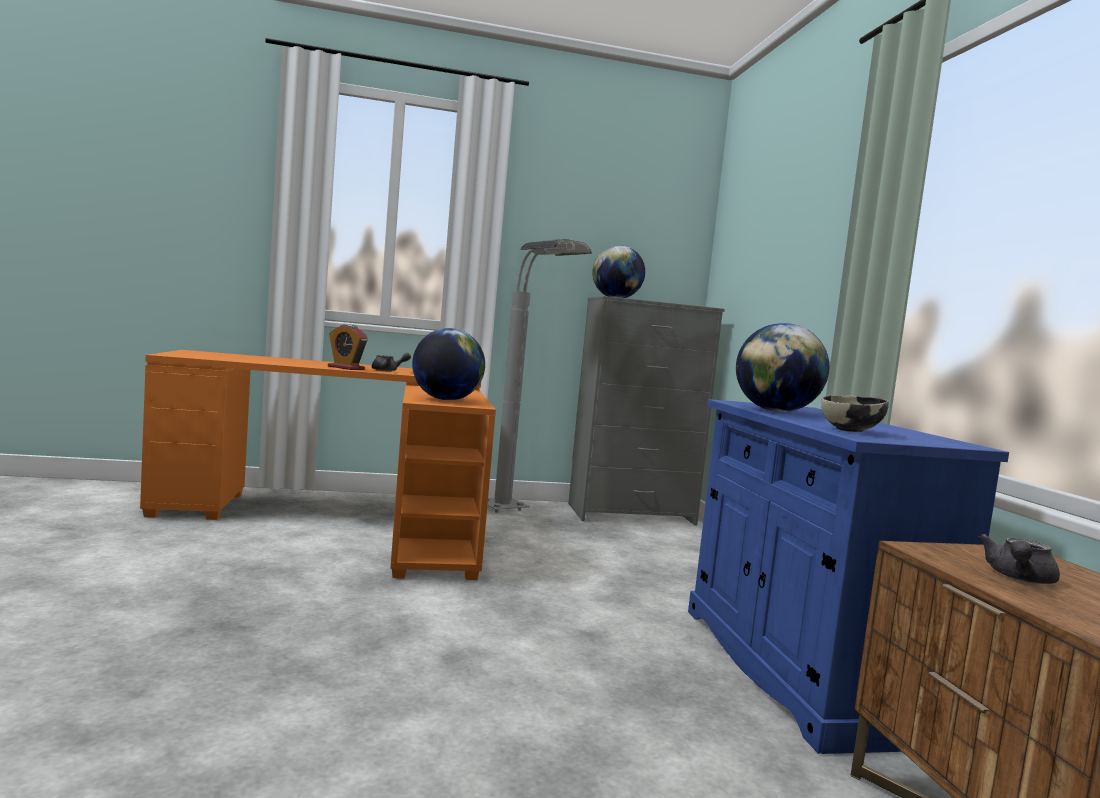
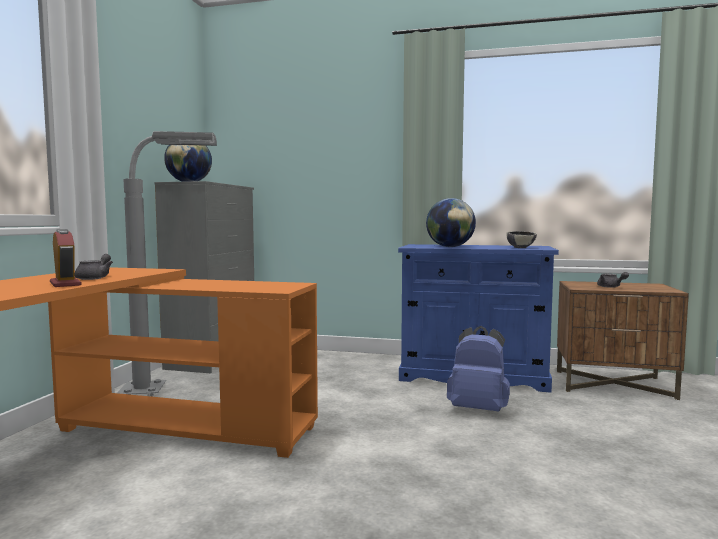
camera: 65 degrees left, 0 degrees up
alarm clock [328,324,368,370] -> alarm clock turned 90 degrees counterclockwise [50,229,81,287]
globe [412,328,485,401] -> none
none -> blue backpack [447,326,510,411]

